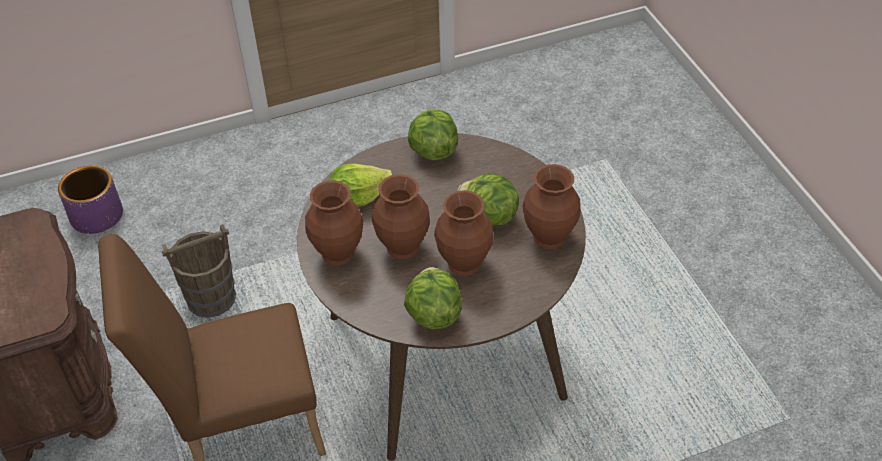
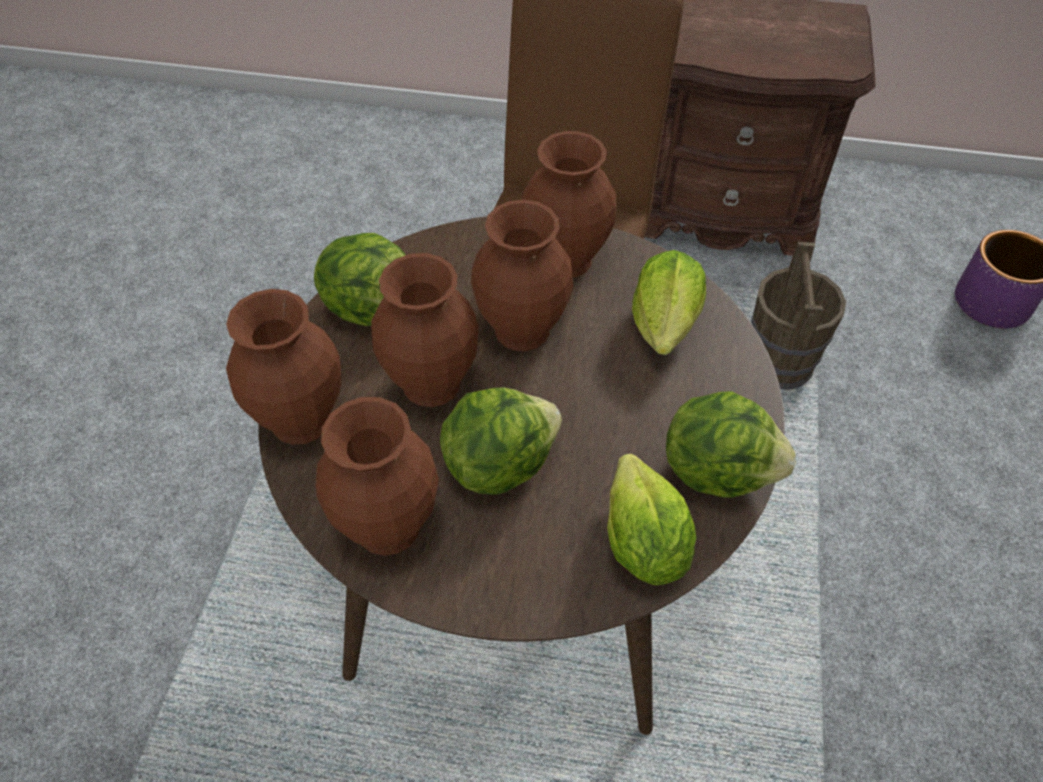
camera: 120 degrees right, 5 degrees up
none -> brown vase [226,289,341,445]
none -> lettuce [607,454,696,585]

